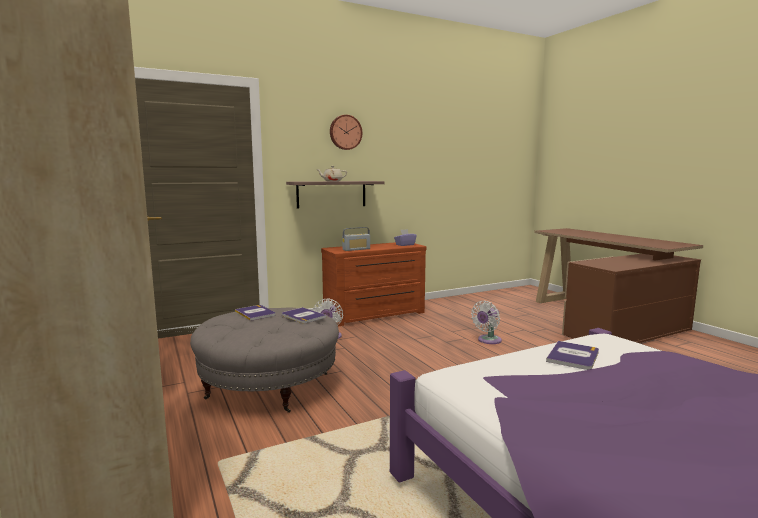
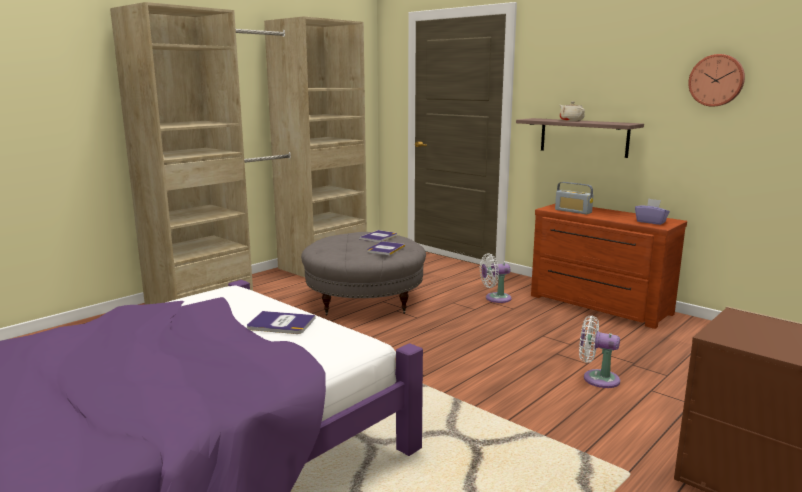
camera: 70 degrees right, 5 degrees up
wall clock [330,115,362,150] -> wall clock moved to [688,54,745,107]

